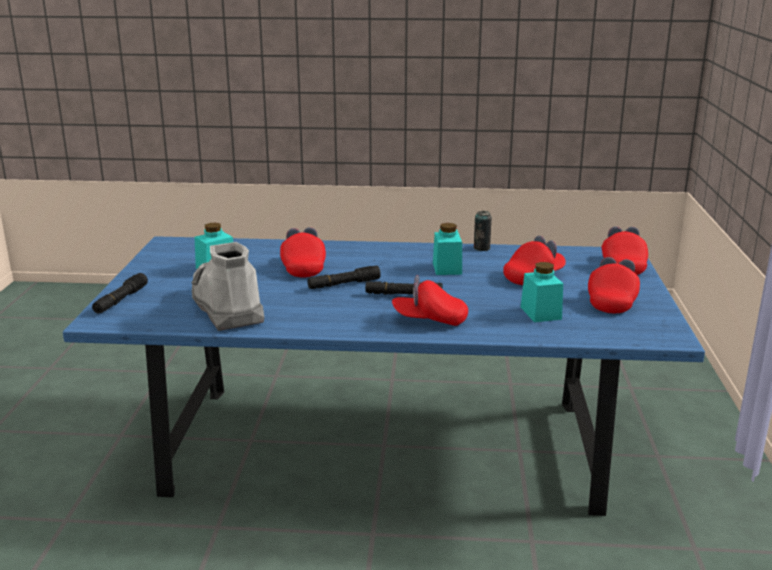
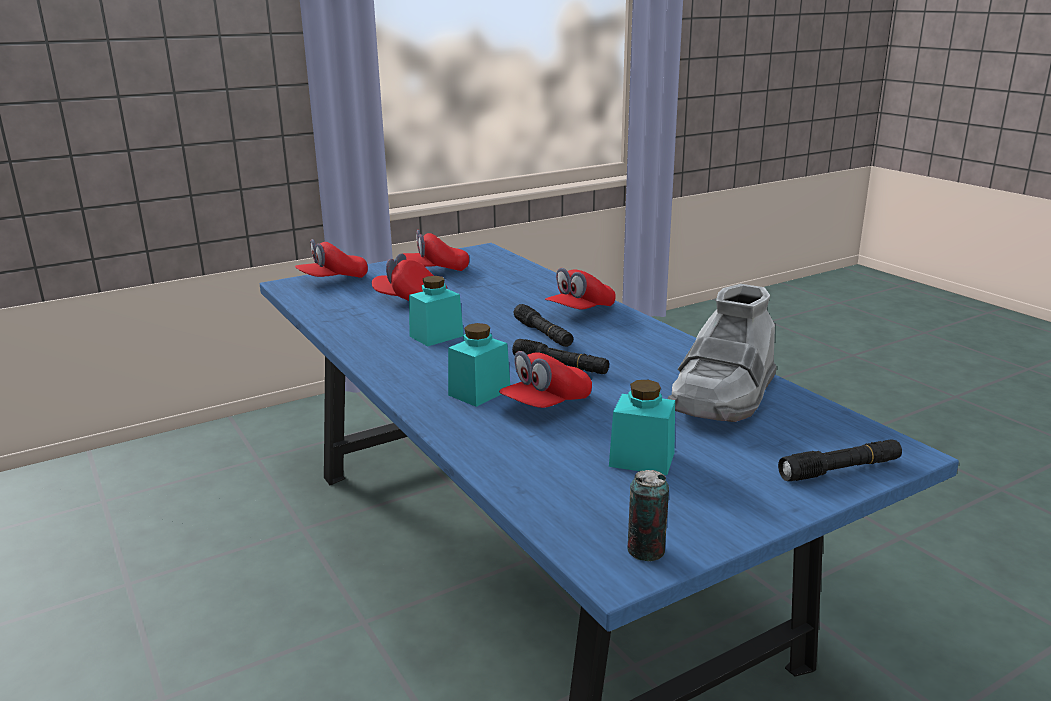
camera: 125 degrees left, 0 degrees up
red cap [392,275,468,326] -> red cap turned 75 degrees clockwise [545,268,616,309]
can [474,211,492,251] -> can moved to [627,470,669,561]
turquoise jar [521,262,563,322] -> turquoise jar moved to [448,323,510,407]

